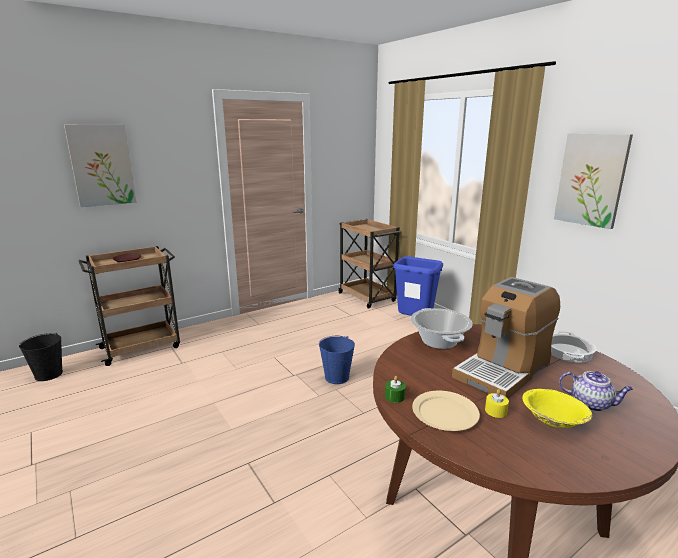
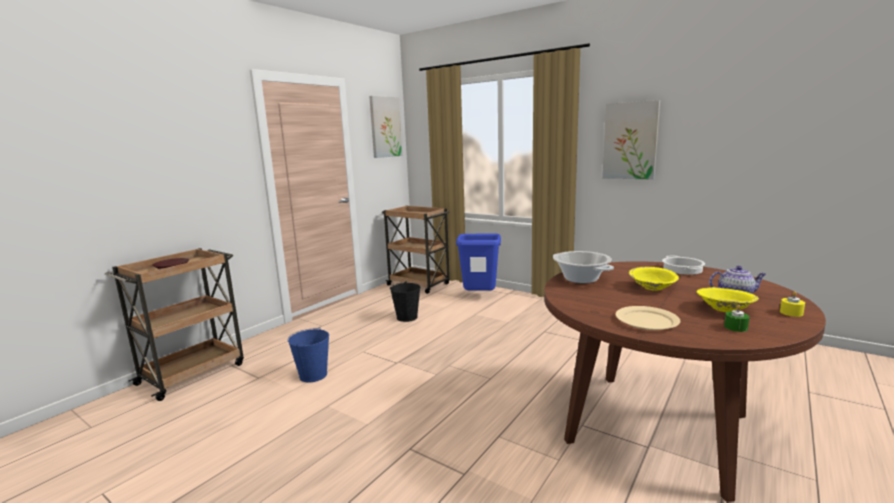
camera: 20 degrees left, 5 degrees down
black bucket [19,333,63,381] -> black bucket moved to [390,281,420,322]
picture [64,125,136,207] -> picture moved to [369,96,402,158]
blue bucket [319,336,355,384] -> blue bucket moved to [288,327,329,383]
green candle [385,376,406,403] -> green candle moved to [724,305,750,332]
coffee machine [452,277,560,399] -> yellow bowl [629,267,679,290]
yellow candle [485,389,509,418] -> yellow candle moved to [780,291,805,317]

